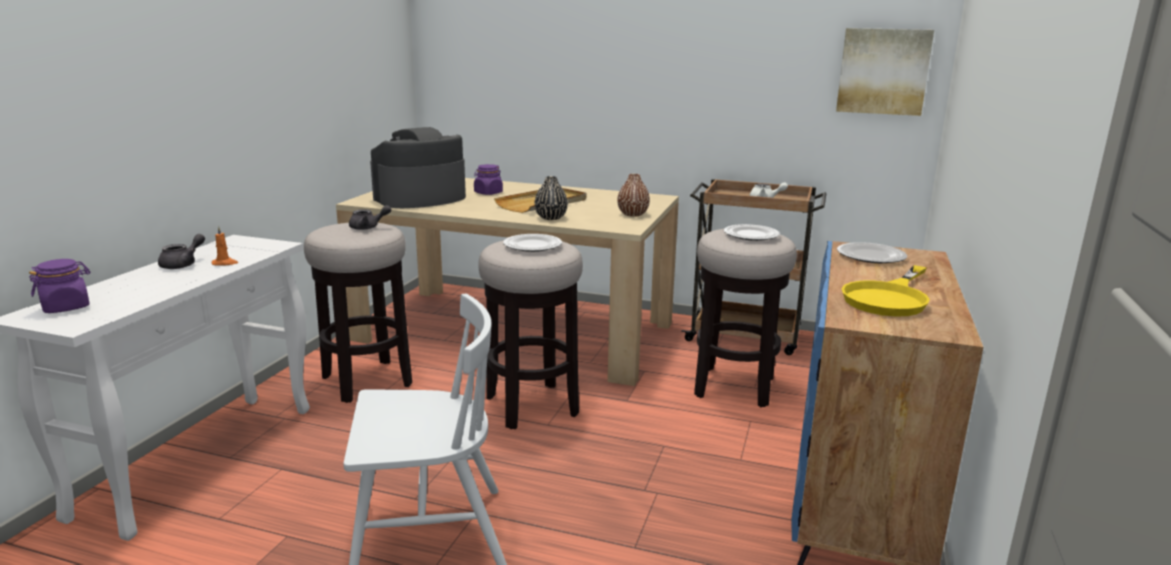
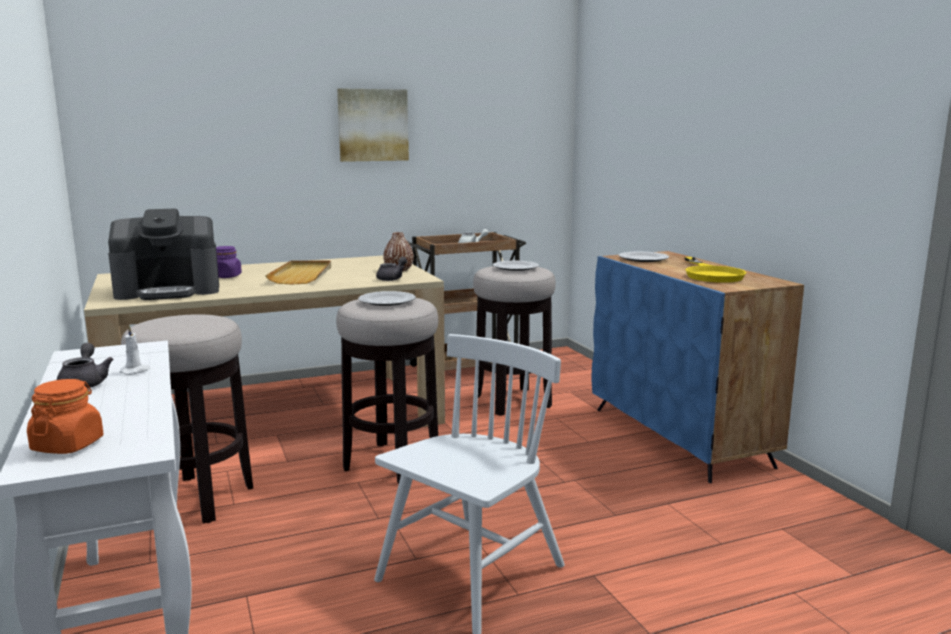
camera: 40 degrees left, 5 degrees down
purple jar [29,259,90,313] -> orange jar [27,379,104,454]
orange candle [212,226,238,266] -> white candle [120,325,150,375]
grey teapot [349,205,391,230] -> grey teapot moved to [376,257,407,281]
coffee machine [370,127,466,208] -> coffee machine turned 120 degrees counterclockwise [108,208,219,300]
black vase [535,176,568,220] -> none
picture [836,28,934,116] -> picture moved to [337,88,409,162]

